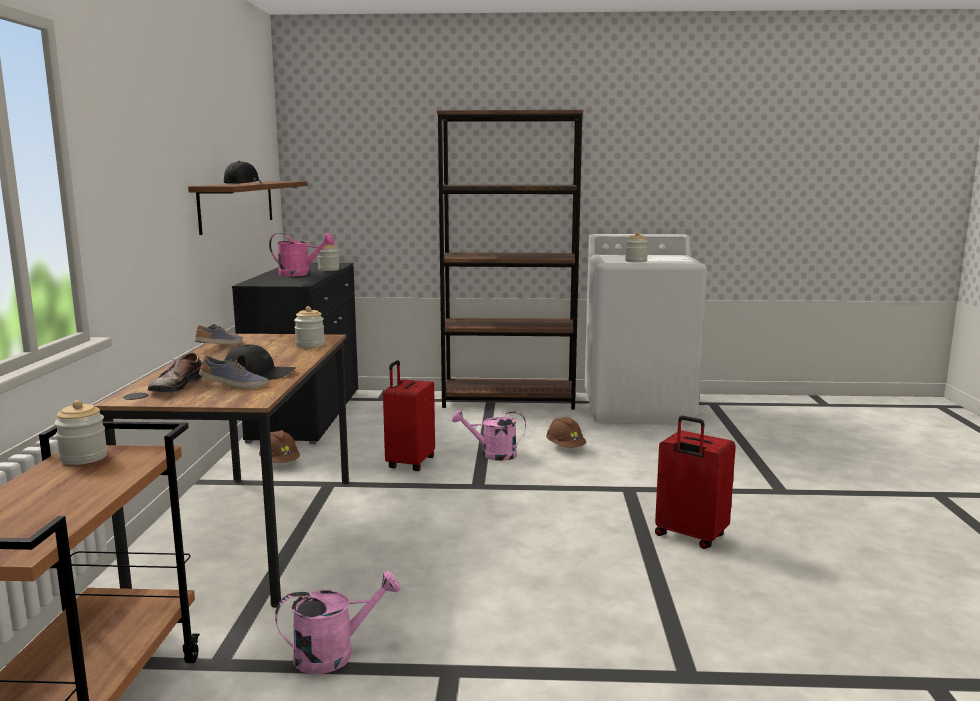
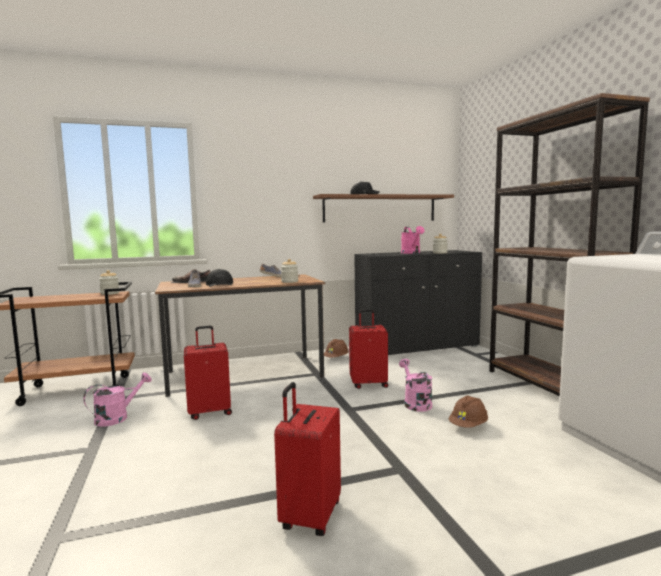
camera: 70 degrees right, 5 degrees down
pink watering can [275,571,401,674] -> pink watering can turned 90 degrees counterclockwise [83,372,152,427]
jar [625,232,648,263] -> none
none -> red suitcase [184,326,232,420]

